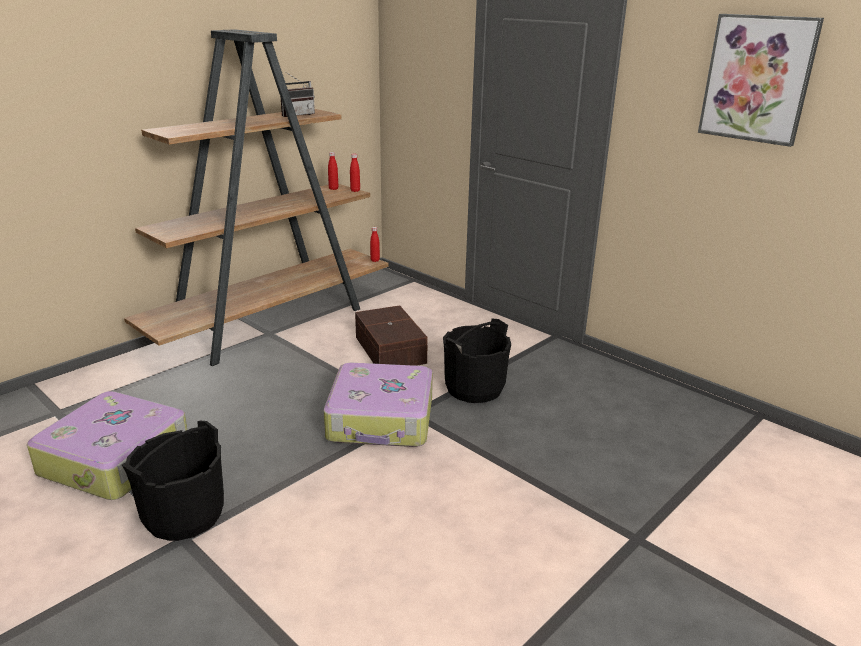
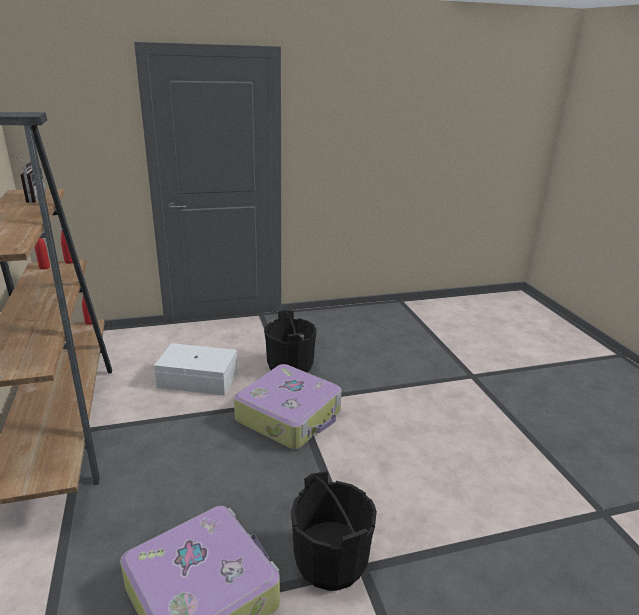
camera: 60 degrees left, 0 degrees up
brown storage box [355,305,428,366] -> white storage box [154,343,237,395]
picture [698,14,824,147] -> none

